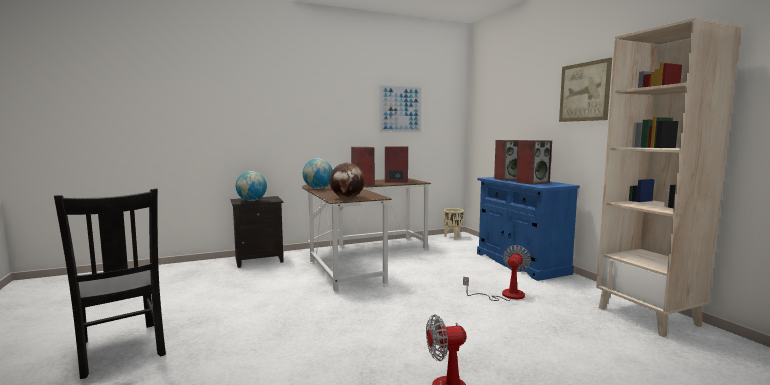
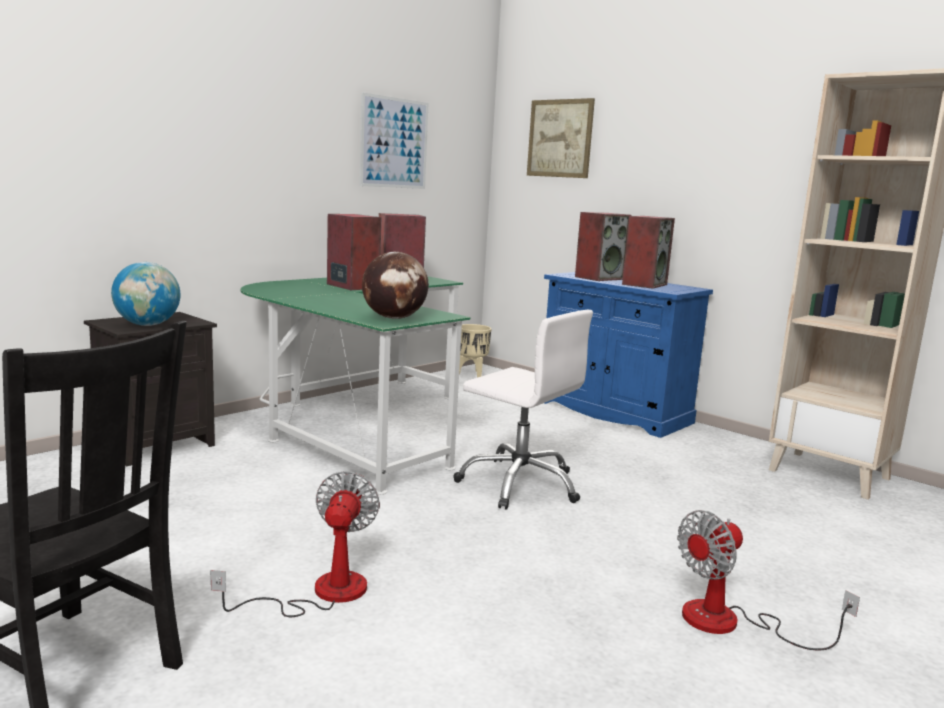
camera: 25 degrees left, 5 degrees up
brown desk [302,178,431,293] -> green desk [241,276,470,494]
globe [303,158,333,189] -> none
fan [463,245,531,301] -> fan moved to [211,471,380,618]
picture [559,58,612,122] -> picture moved to [527,98,595,178]
none -> white office chair [454,310,593,510]

